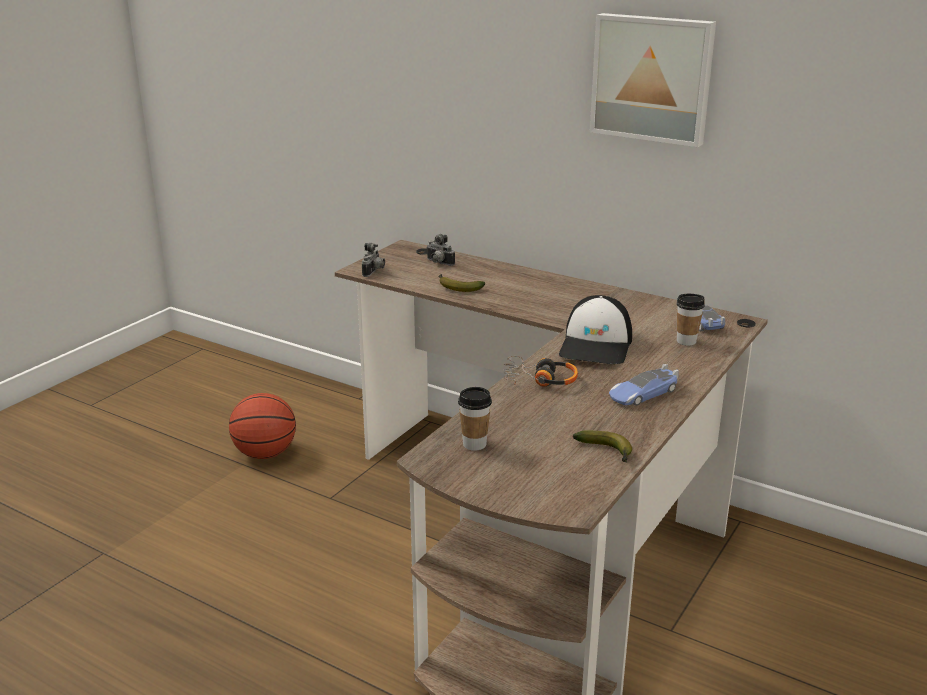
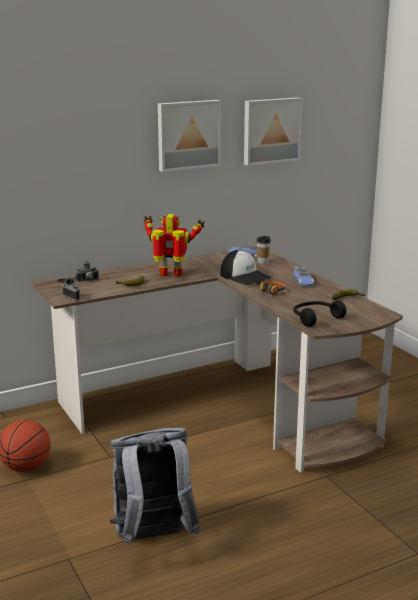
camera: 60 degrees left, 5 degrees down
cup [458,387,492,451] -> black headphones [294,301,346,327]
none -> grey backpack [110,428,201,546]
none -> toy robot [144,214,205,276]
none -> picture [244,97,303,166]

